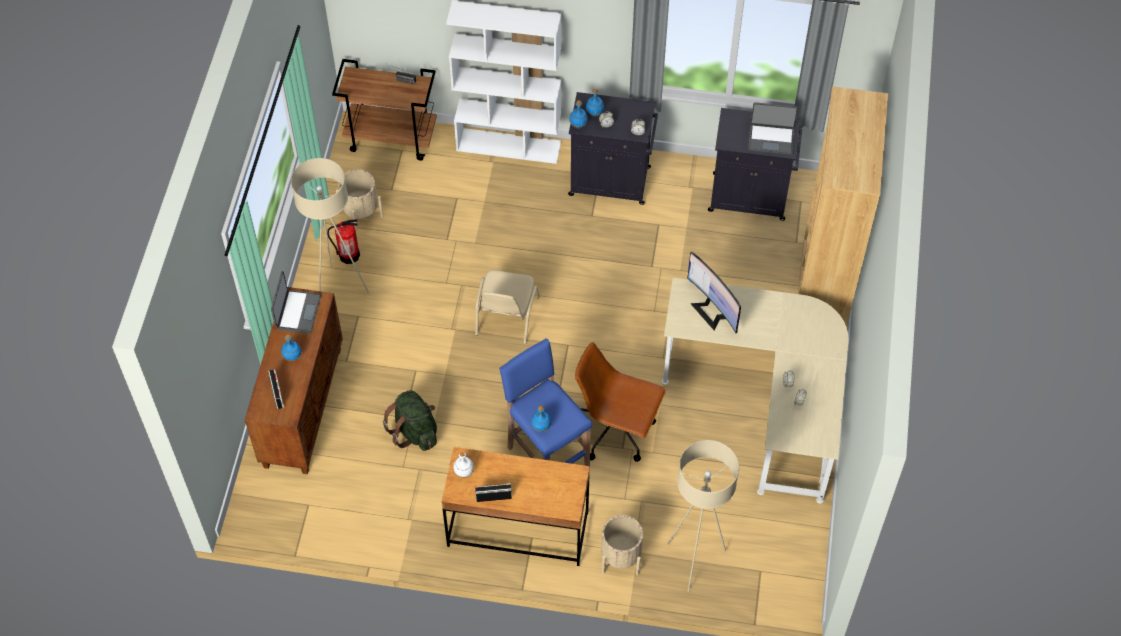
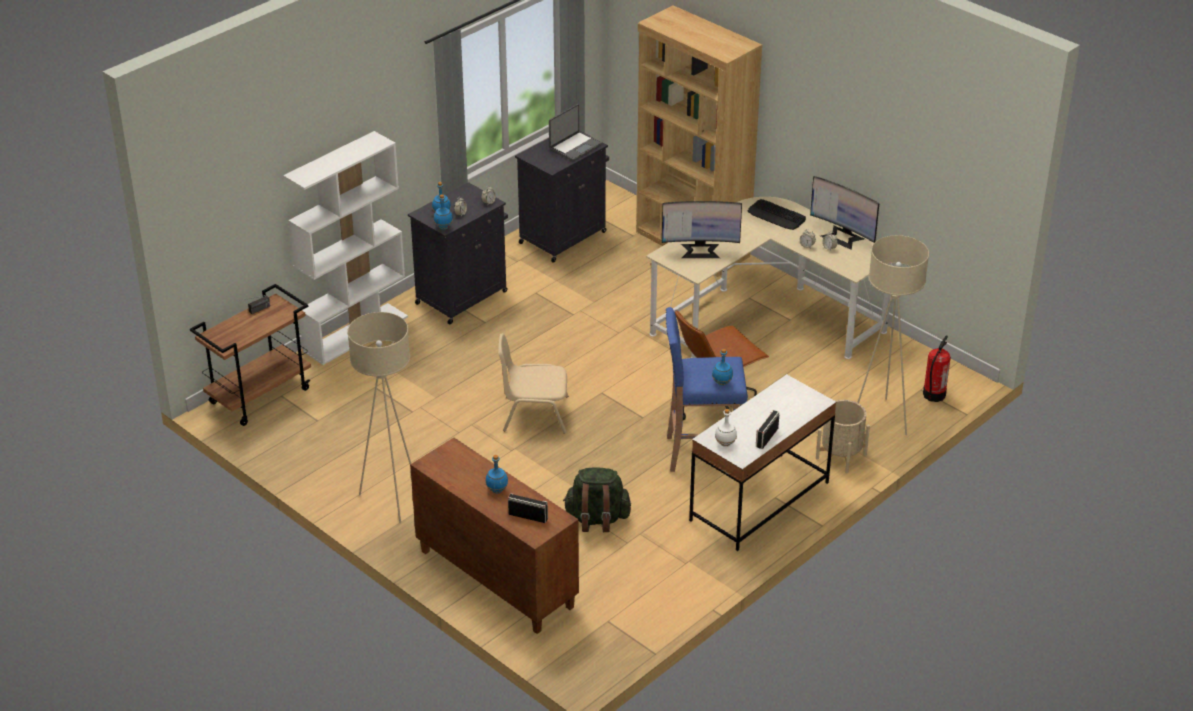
camera: 55 degrees left, 20 degrees down
laptop [271,271,321,334] -> none
fire extinguisher [327,219,360,264] -> fire extinguisher moved to [923,335,951,402]
beige planter [336,169,383,231] -> none
brown desk [442,447,590,566] -> white desk [689,374,836,551]
beige chair [475,270,540,344] -> beige chair turned 135 degrees clockwise [498,333,568,434]
none -> keyboard [747,199,806,230]
none -> monitor [810,176,879,250]

